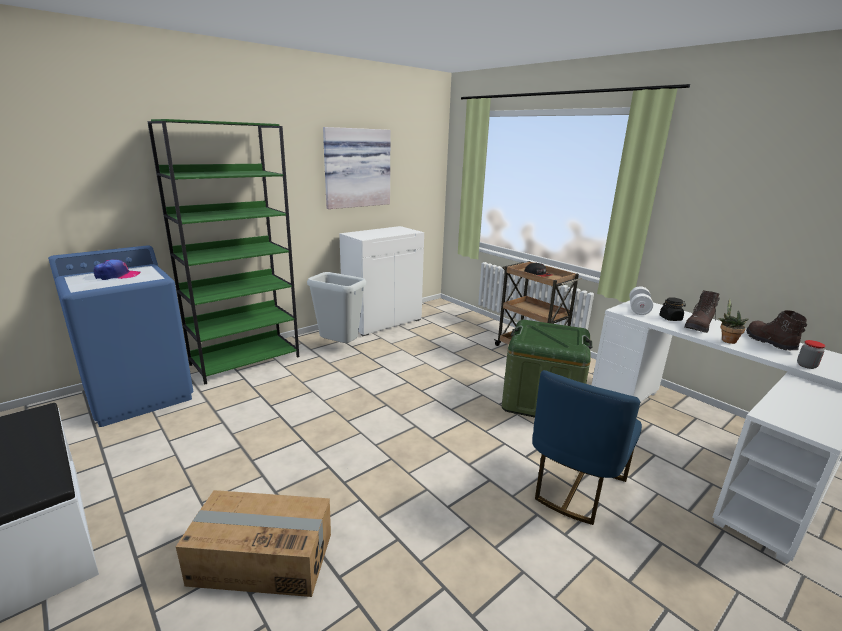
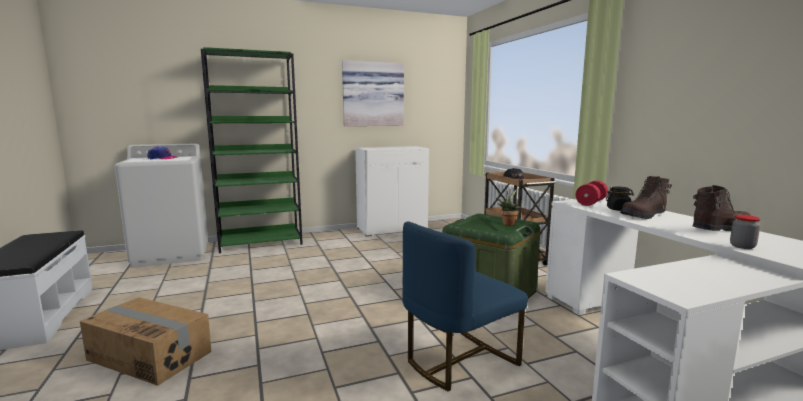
camera: 20 degrees right, 10 degrees down
blue washing machine [48,245,193,427] -> white washing machine [115,144,208,268]
grey trash can [307,272,366,343] -> none
white dumbbell [629,286,653,315] -> red dumbbell [576,181,608,206]
potted plant [718,298,748,344] -> potted plant moved to [496,189,521,225]
brown boot [746,310,807,350] -> brown boot turned 60 degrees clockwise [693,185,751,231]

